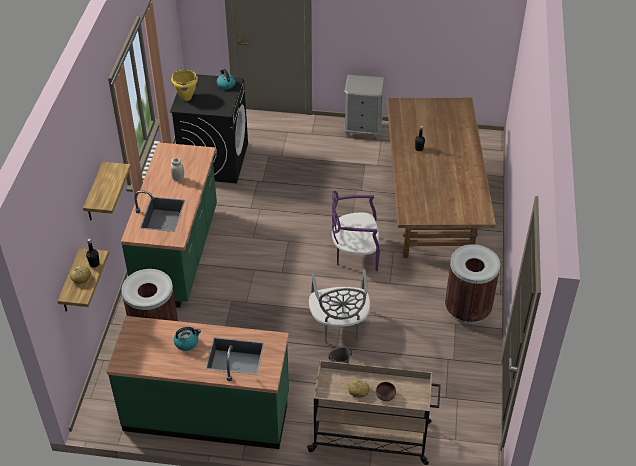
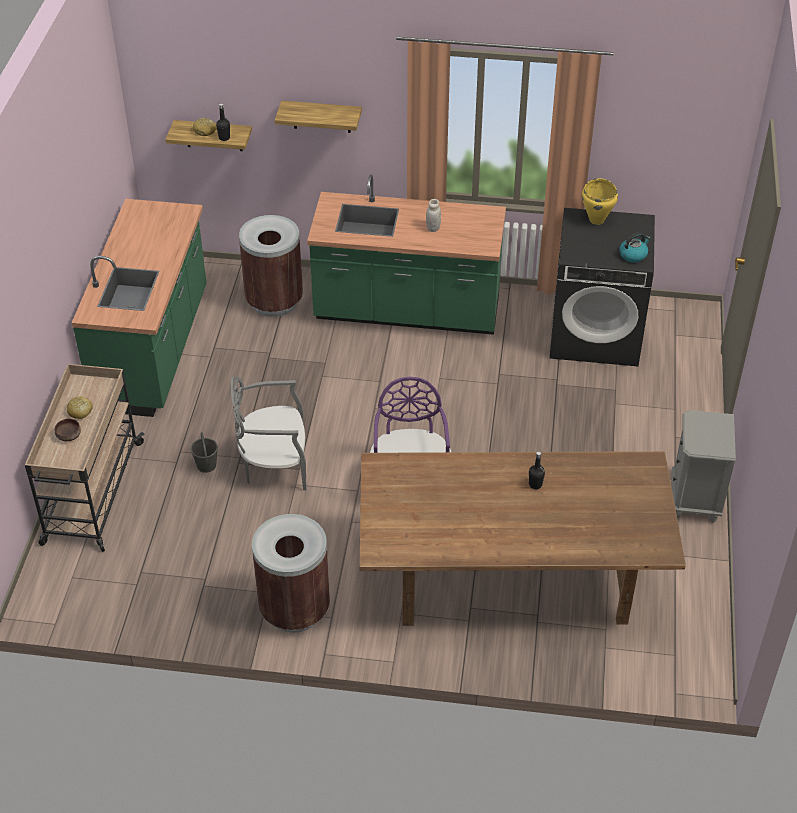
camera: 90 degrees right, 0 degrees up
kettle [174,327,201,351] -> none

